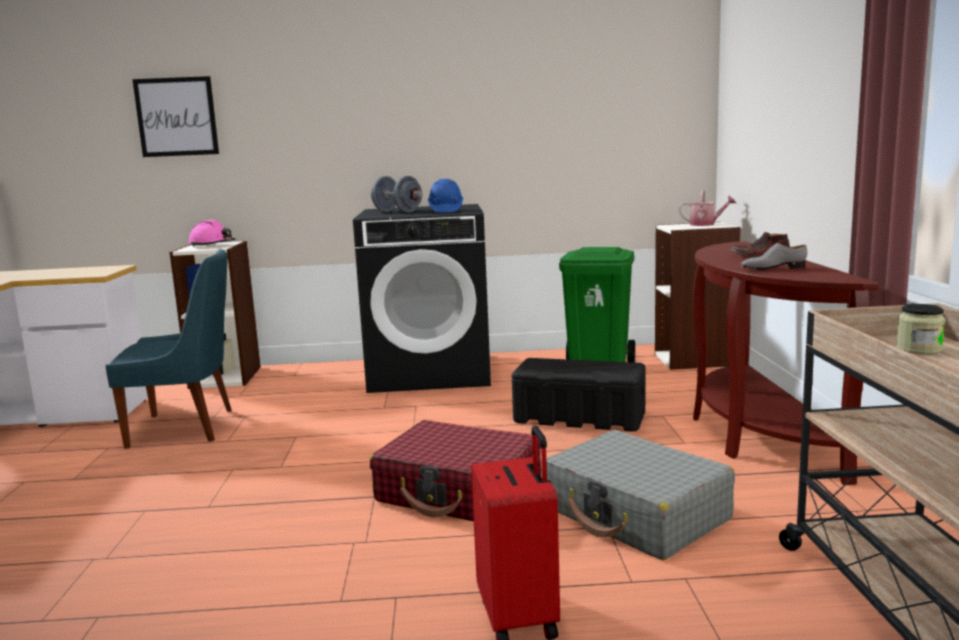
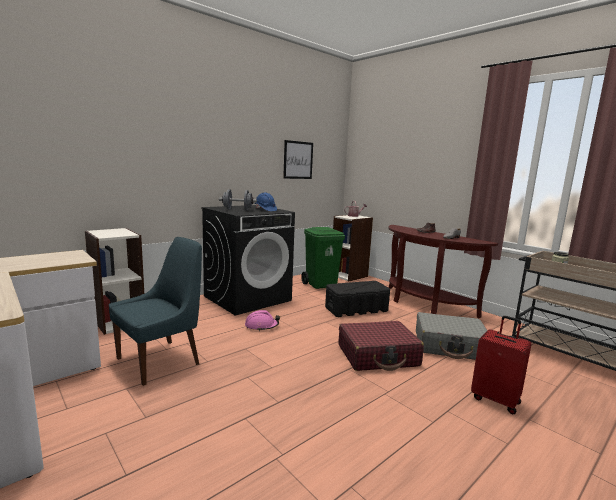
camera: 40 degrees left, 0 degrees up
picture [132,76,219,157] -> picture moved to [283,140,313,179]
pink hard hat [189,220,236,247] -> pink hard hat moved to [245,310,280,331]

